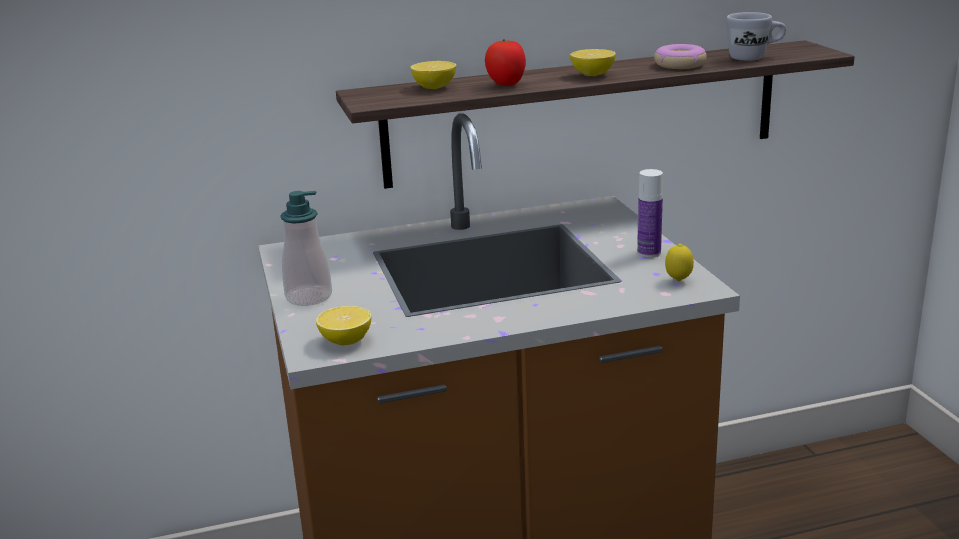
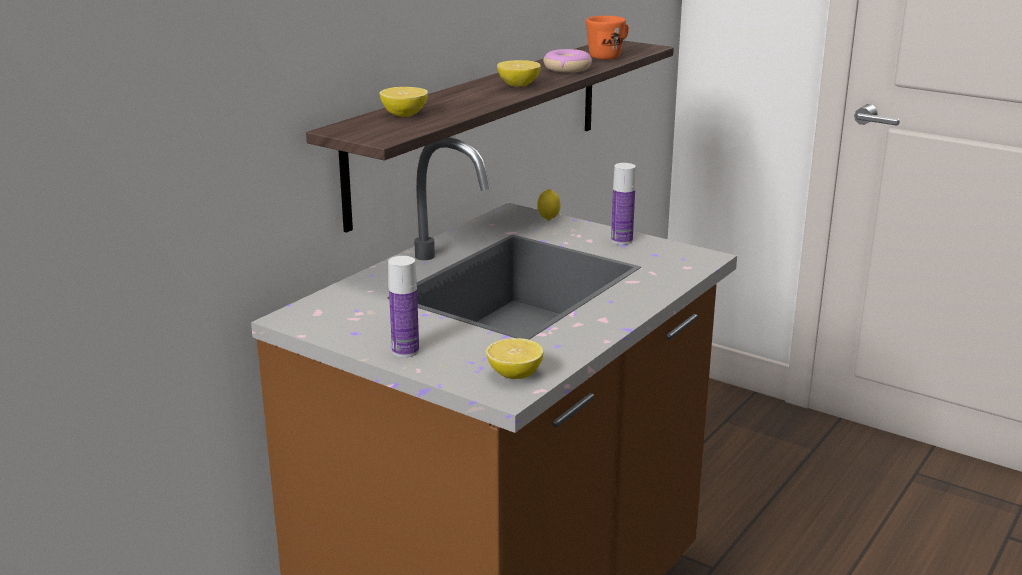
camera: 40 degrees left, 0 degrees up
soap dispenser [280,191,332,306] -> bottle [388,256,419,358]
tomato [485,39,526,86] -> none
lemon [665,244,694,281] -> lemon moved to [537,189,560,221]
white mug [726,12,786,61] -> orange mug [586,16,629,60]

